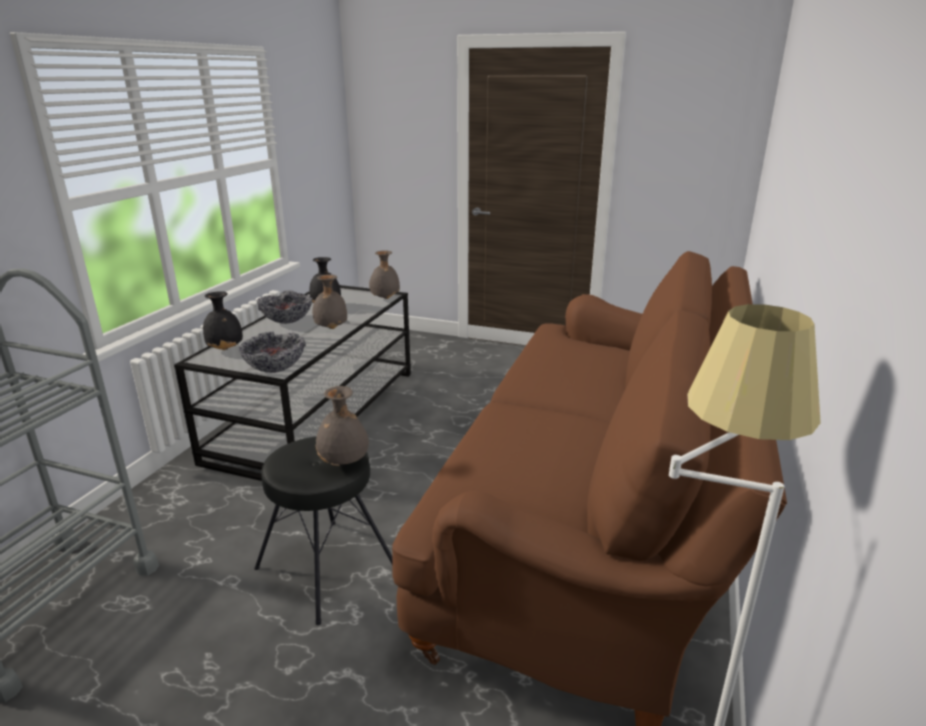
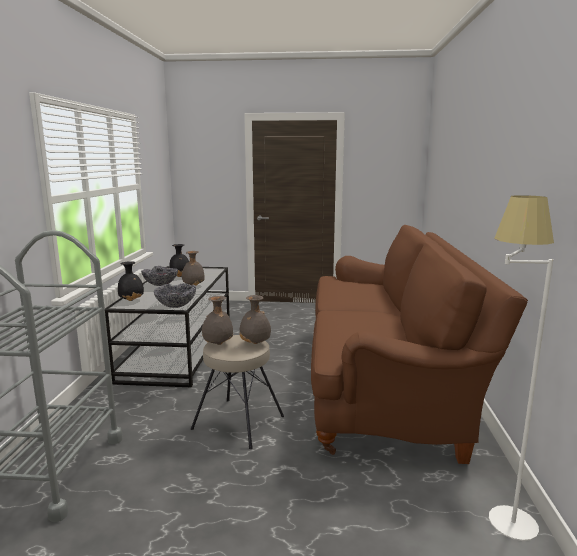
camera: 15 degrees left, 10 degrees down
black stool [254,436,393,625] -> beige stool [191,335,284,449]
grey vase [369,250,400,299] -> grey vase moved to [202,296,233,345]

